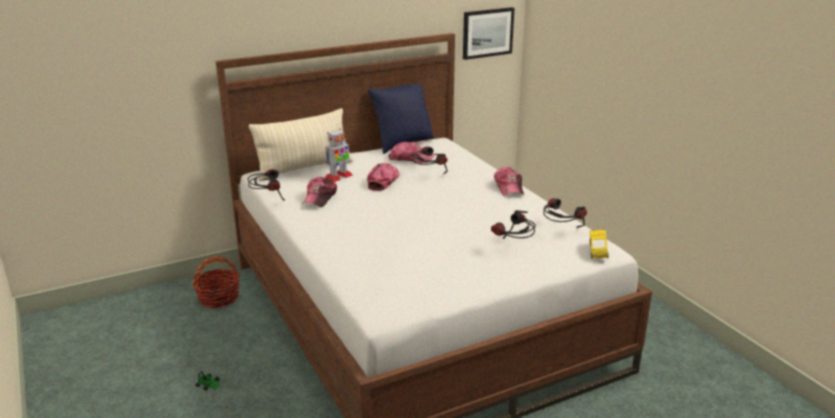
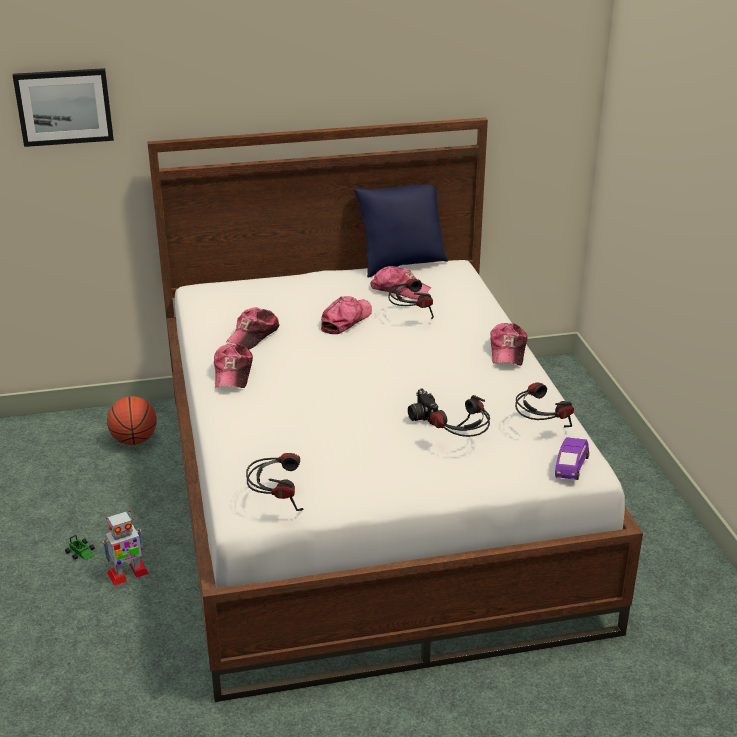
camera: 15 degrees right, 5 degrees up
basket [192,256,240,308] -> basketball [107,396,157,445]
headphones [248,169,285,201] -> headphones moved to [246,453,303,511]
beige pillow [249,108,353,181] -> none
toy robot [325,129,353,182] -> toy robot moved to [103,510,149,586]
picture [463,7,514,60] -> picture moved to [13,68,114,147]
yellow toy car [590,230,609,259] -> purple toy car [555,437,589,480]
none -> cap [214,344,253,388]
none -> camera [408,388,438,425]

